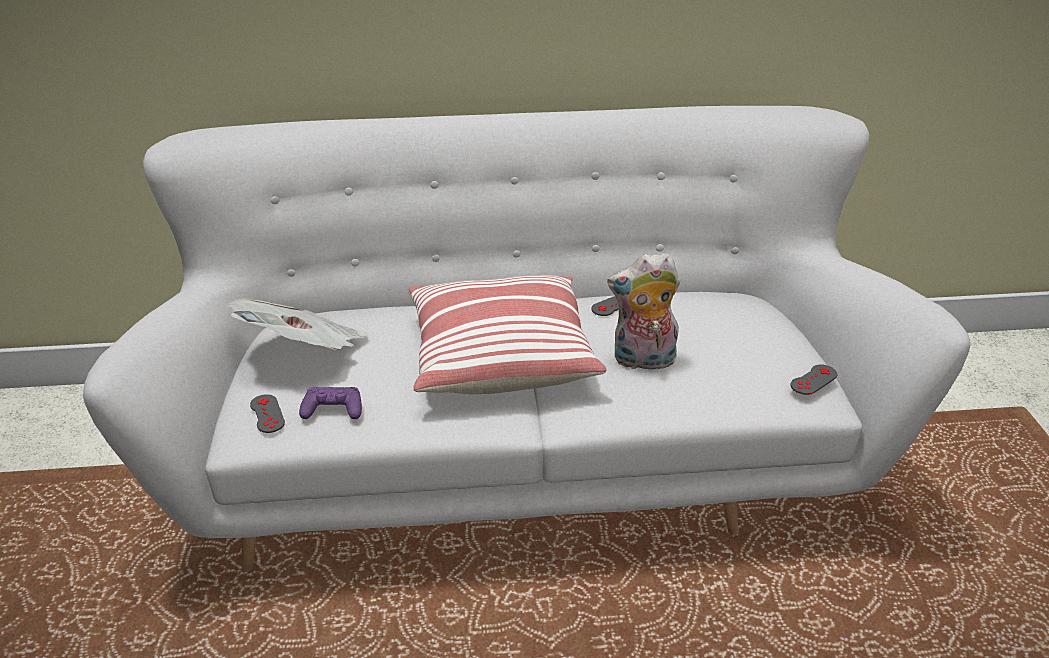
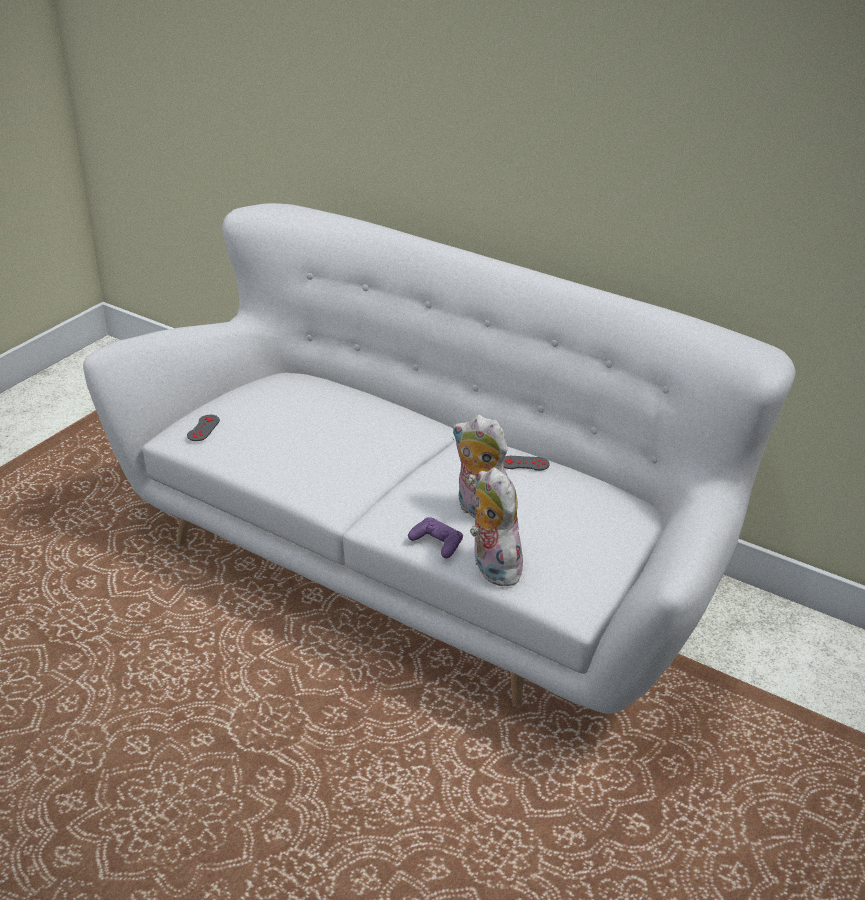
camera: 40 degrees right, 0 degrees up
newspaper [227,298,369,350] -> none
purple game controller [299,387,362,419] -> purple game controller moved to [408,517,463,558]
pillow [408,275,606,394] -> none
grey game controller [790,365,837,395] -> none
none -> plush toy [470,467,523,586]

